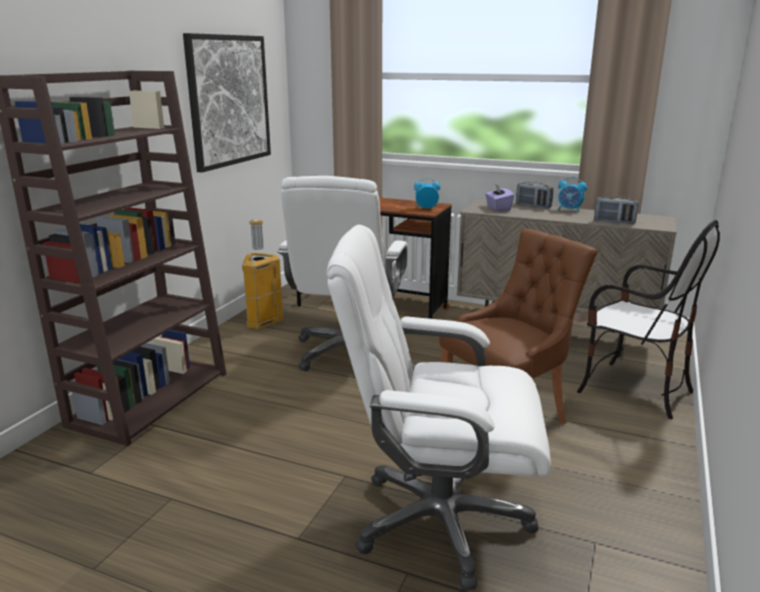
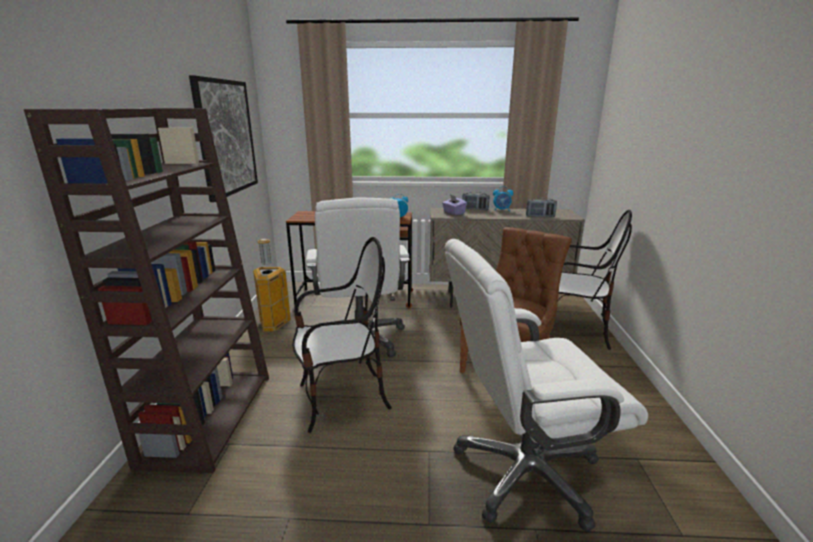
camera: 20 degrees left, 0 degrees up
none -> chair [292,237,392,433]

